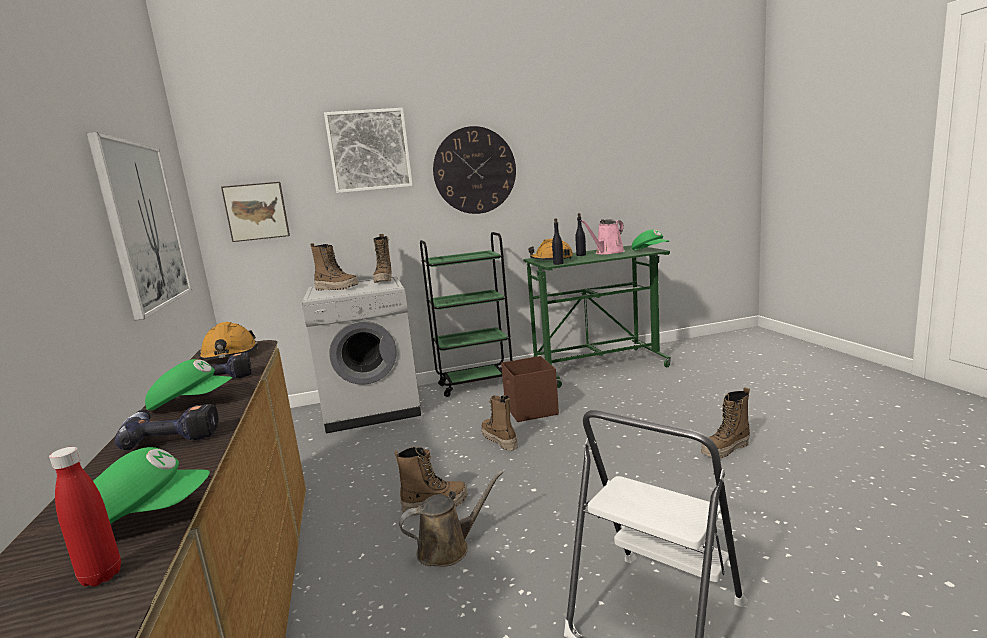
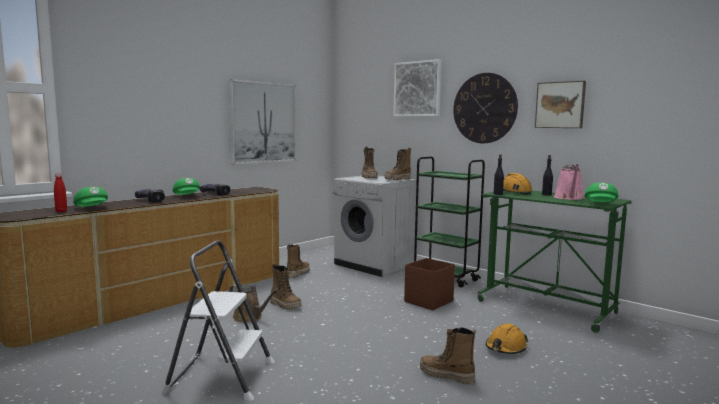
camera: 55 degrees right, 5 degrees down
orange hard hat [199,322,258,360] -> orange hard hat moved to [486,324,528,354]
picture [221,182,290,242] -> picture moved to [535,81,586,128]
boot [481,395,518,451] -> boot moved to [287,244,309,278]
pink watering can [581,219,625,255] -> pink watering can turned 90 degrees counterclockwise [554,164,584,200]

